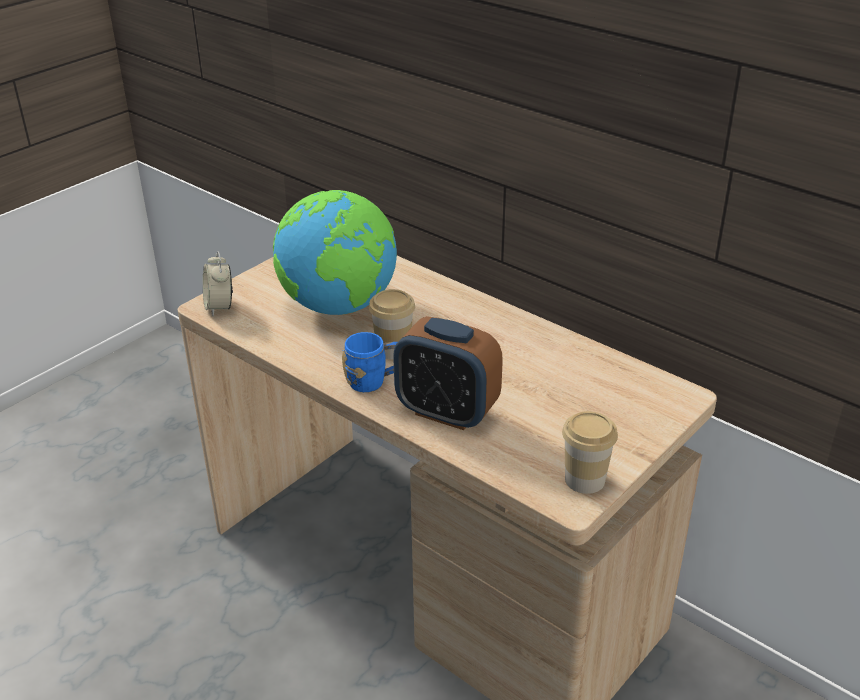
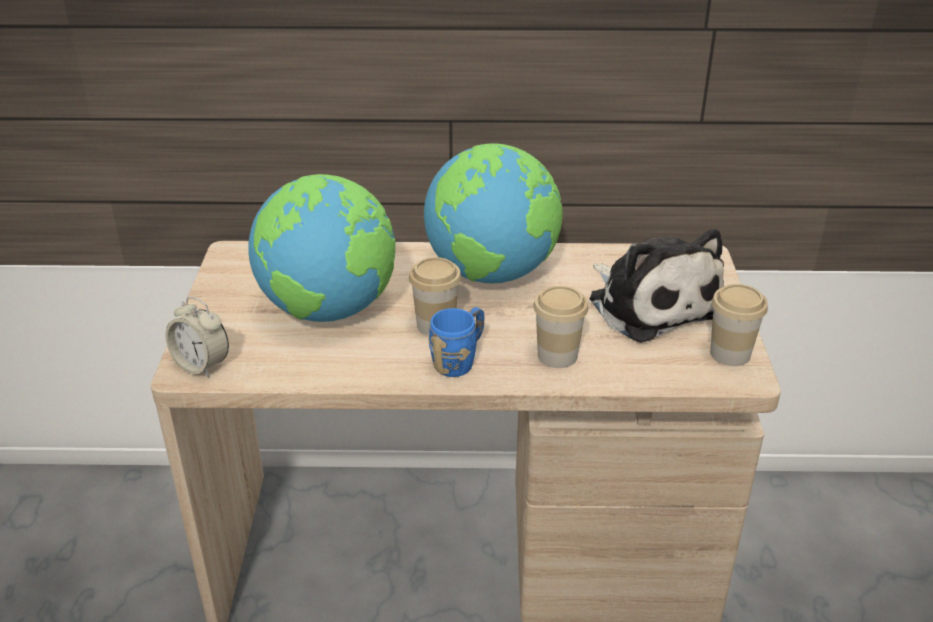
camera: 40 degrees left, 0 degrees up
alarm clock [393,316,503,430] -> cup [533,286,588,368]
none -> globe [424,144,563,283]
none -> plush toy [589,228,724,343]

